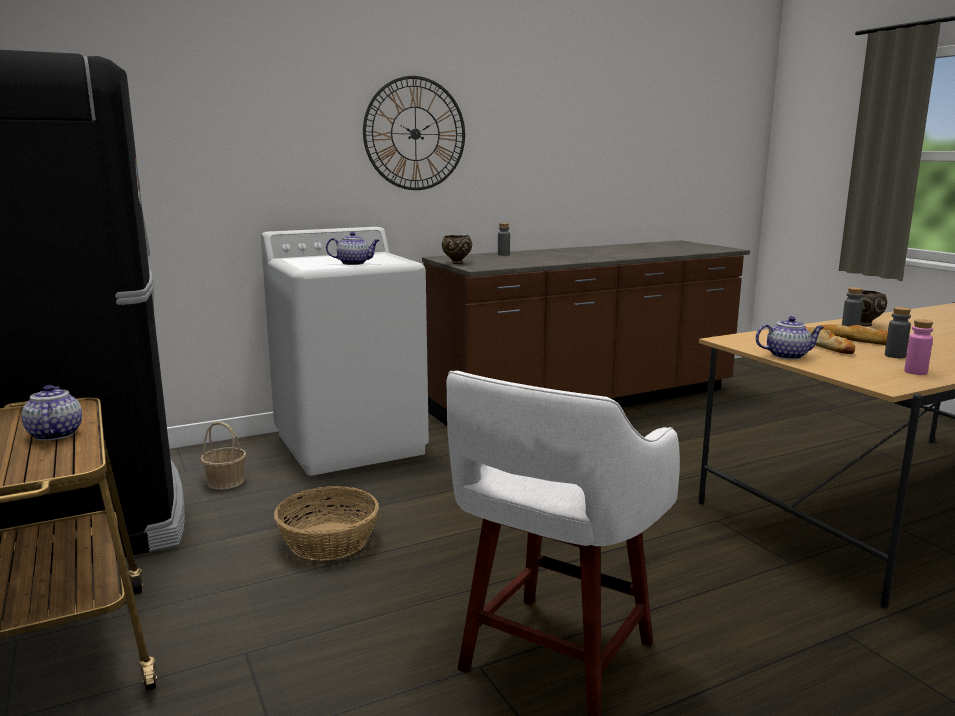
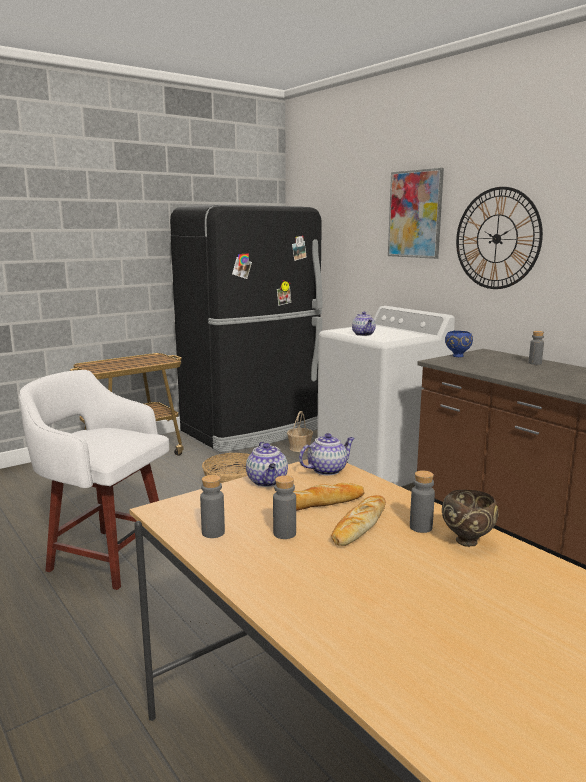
camera: 80 degrees right, 0 degrees up
teapot [21,385,82,441] -> teapot moved to [299,433,355,476]
brown bowl [442,235,472,264] -> blue bowl [445,331,473,357]
pink bottle [904,319,933,375] -> grey bottle [200,475,225,538]
none -> picture [388,168,444,259]

